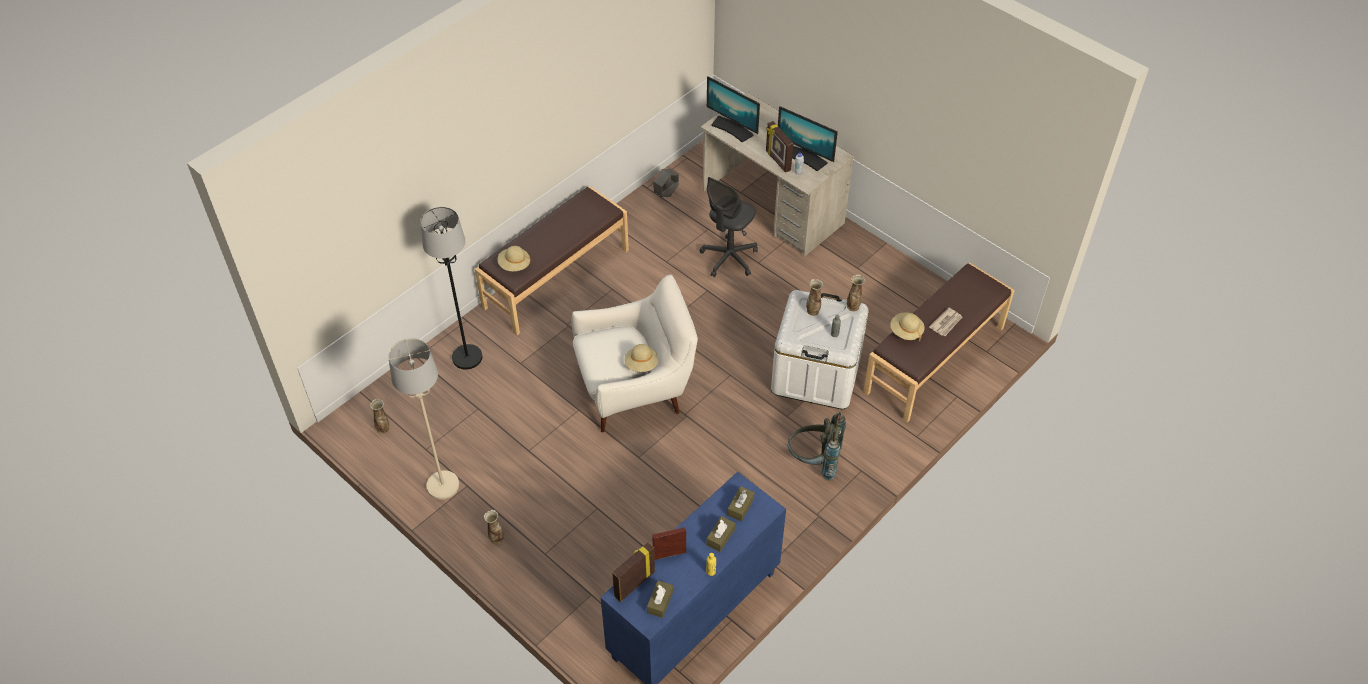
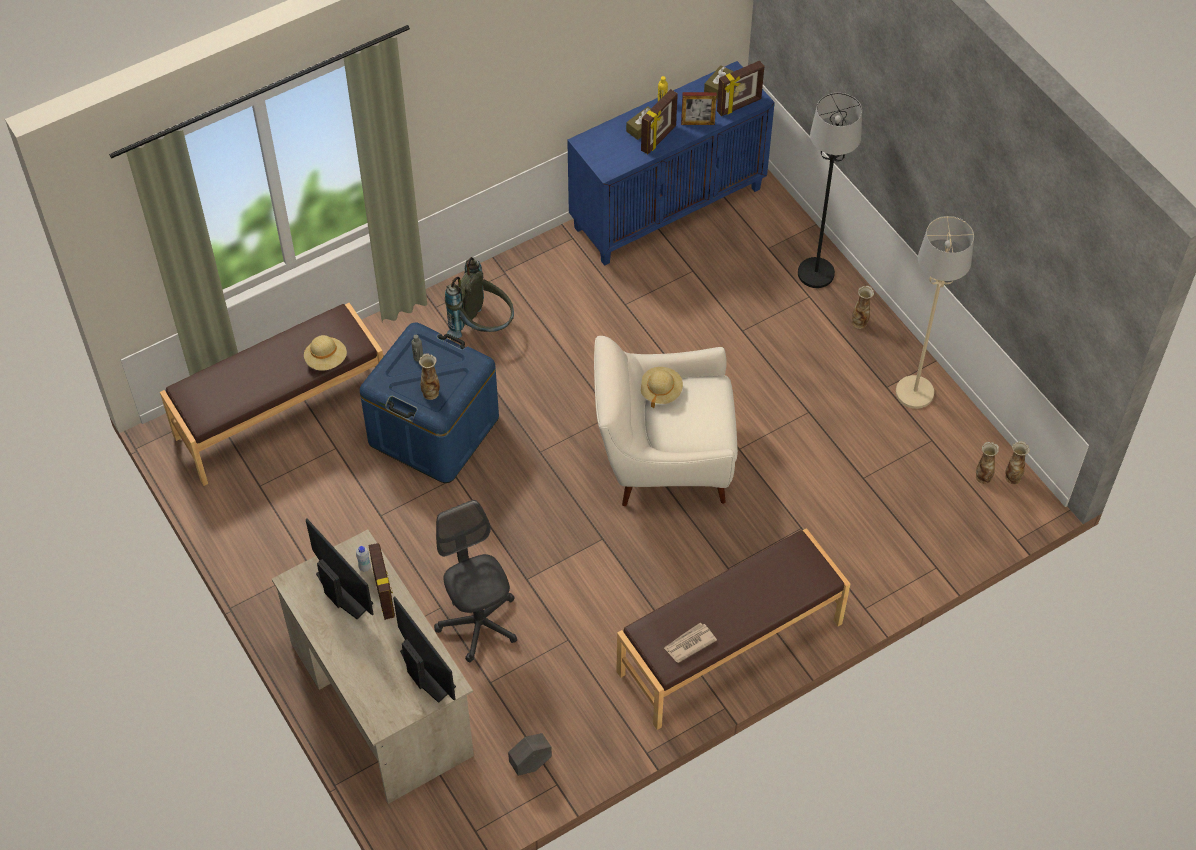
camera: 165 degrees left, 5 degrees up
black floor lamp [420,207,482,370] -> black floor lamp moved to [798,93,862,288]
beige hat [498,246,531,271] -> none
grey office chair [699,177,758,277] -> grey office chair turned 75 degrees counterclockwise [434,500,517,662]
brown tissue box [727,486,755,522] -> none
white storage box [771,290,869,409] -> blue storage box [360,323,499,483]
vase [847,274,865,312] -> vase moved to [1005,441,1030,484]
newspaper [929,308,962,336] -> newspaper moved to [664,623,717,663]
none -> picture frame [641,89,678,154]

